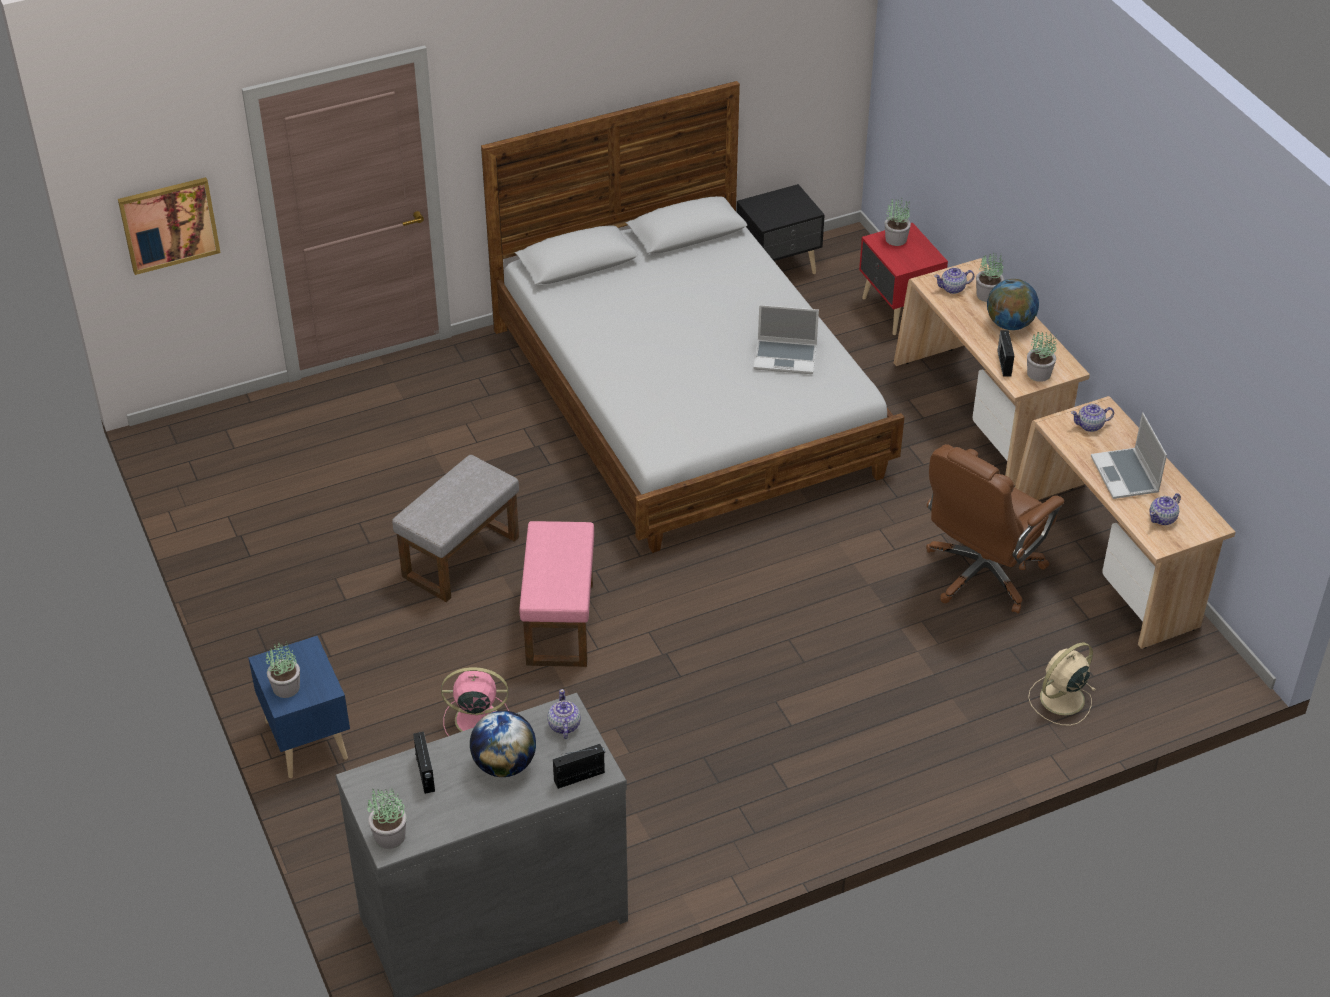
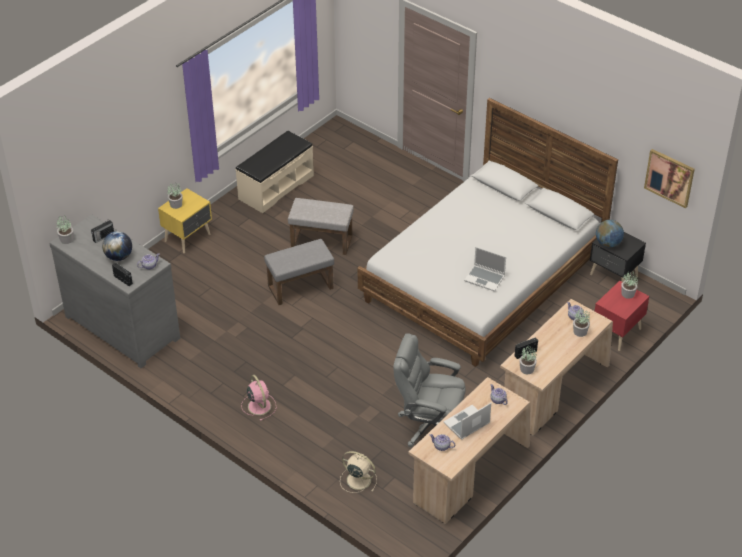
camera: 65 degrees right, 0 degrees up
picture [118,177,221,275] -> picture moved to [644,149,695,208]
blue nightstand [248,636,350,778] -> yellow nightstand [158,188,212,253]
pink fan [441,667,509,736] -> pink fan moved to [241,375,276,420]
pink ottoman [519,521,594,667] -> grey ottoman [264,239,334,305]
laptop [754,305,819,374] -> laptop turned 45 degrees counterclockwise [464,247,506,291]
brown office chair [926,444,1064,614] -> grey office chair [393,334,466,447]
globe [987,279,1039,330] -> globe moved to [596,220,624,247]
none -> beige bench [235,131,314,213]

